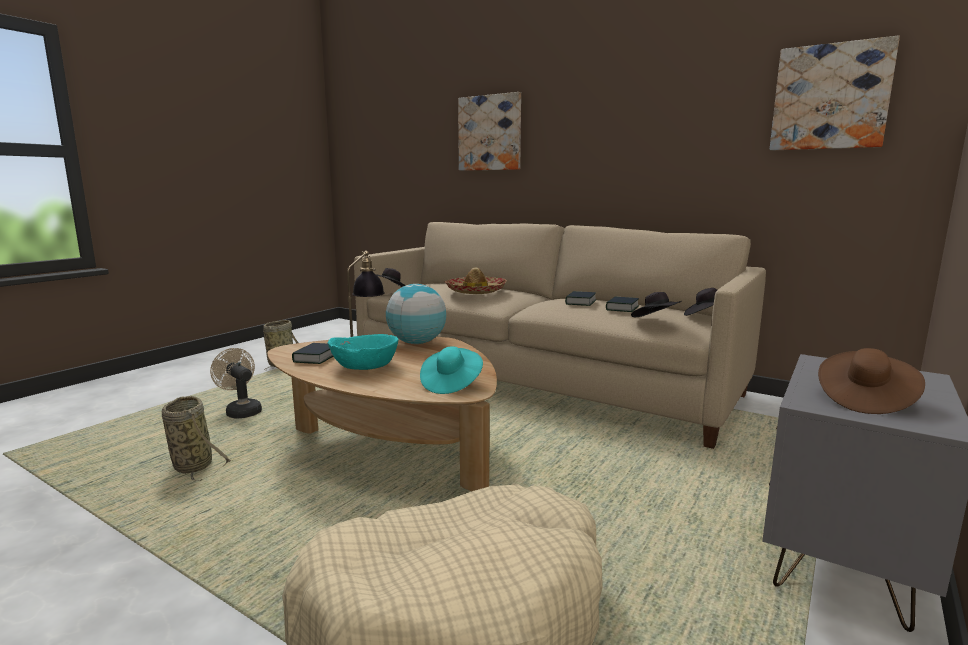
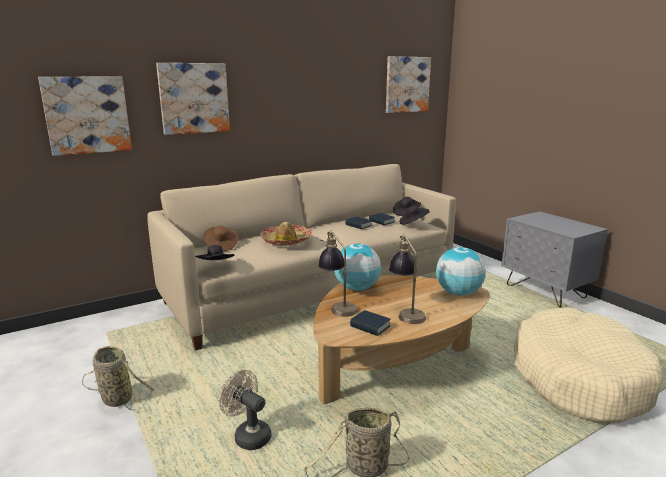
camera: 65 degrees left, 5 degrees up
beige fan [210,348,262,418] -> beige fan turned 60 degrees clockwise [219,370,271,450]
turquoise bowl [328,334,398,370] -> table lamp [389,234,426,324]
turquoise hat [420,346,483,394] -> globe [436,247,486,296]
brown hat [818,348,925,414] -> brown hat moved to [203,226,239,251]
none -> picture [38,77,132,156]

